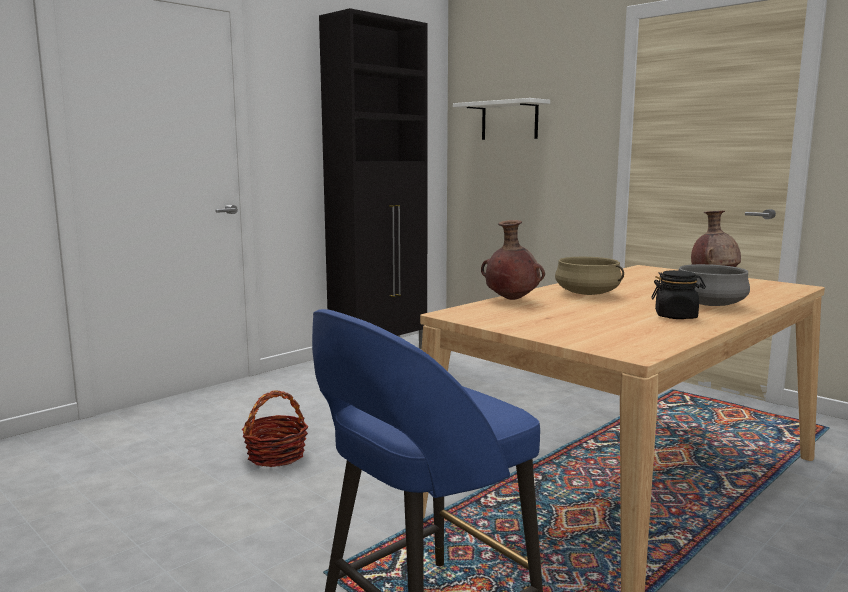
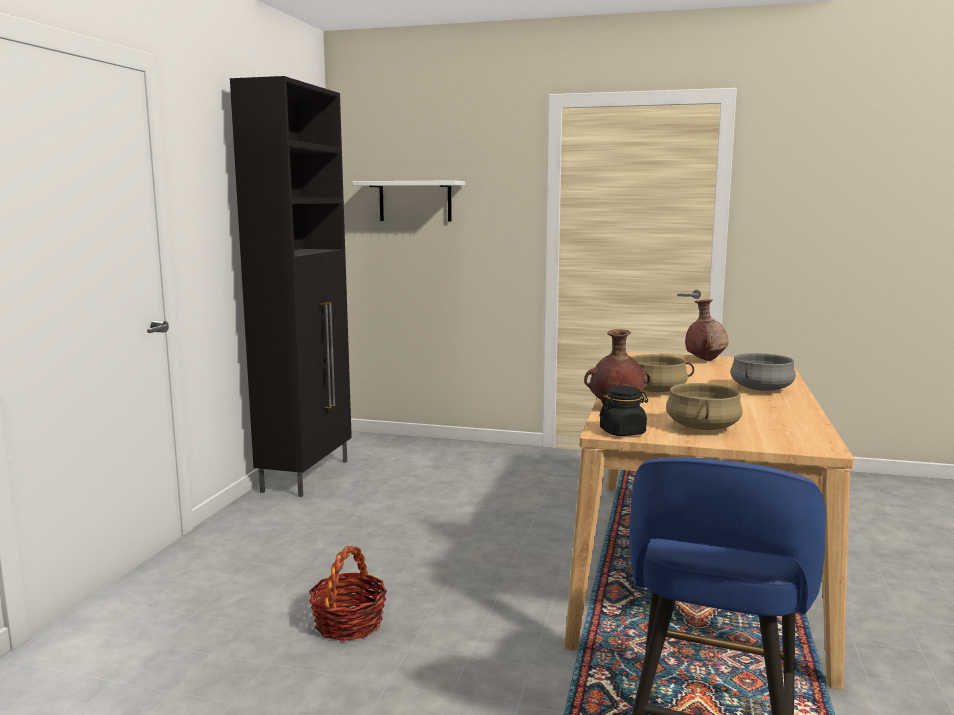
camera: 30 degrees left, 0 degrees up
black jar [651,270,706,319] -> black jar moved to [599,386,648,436]
none -> beige cooking pot [666,383,743,430]

